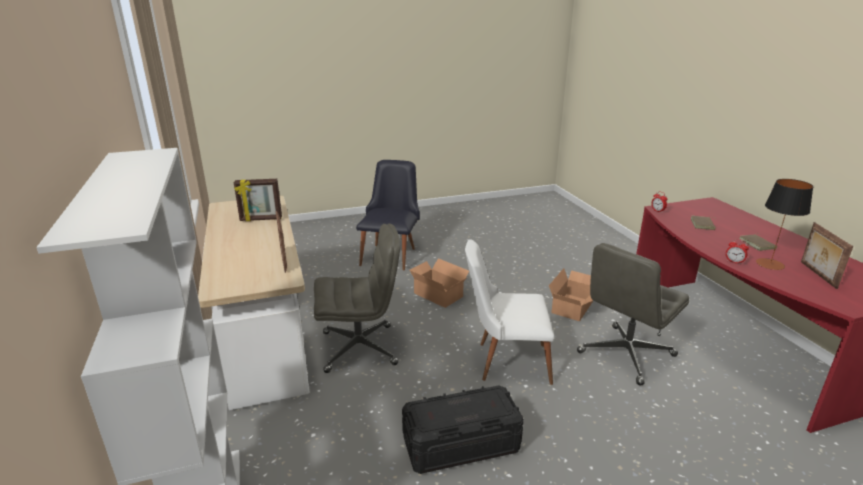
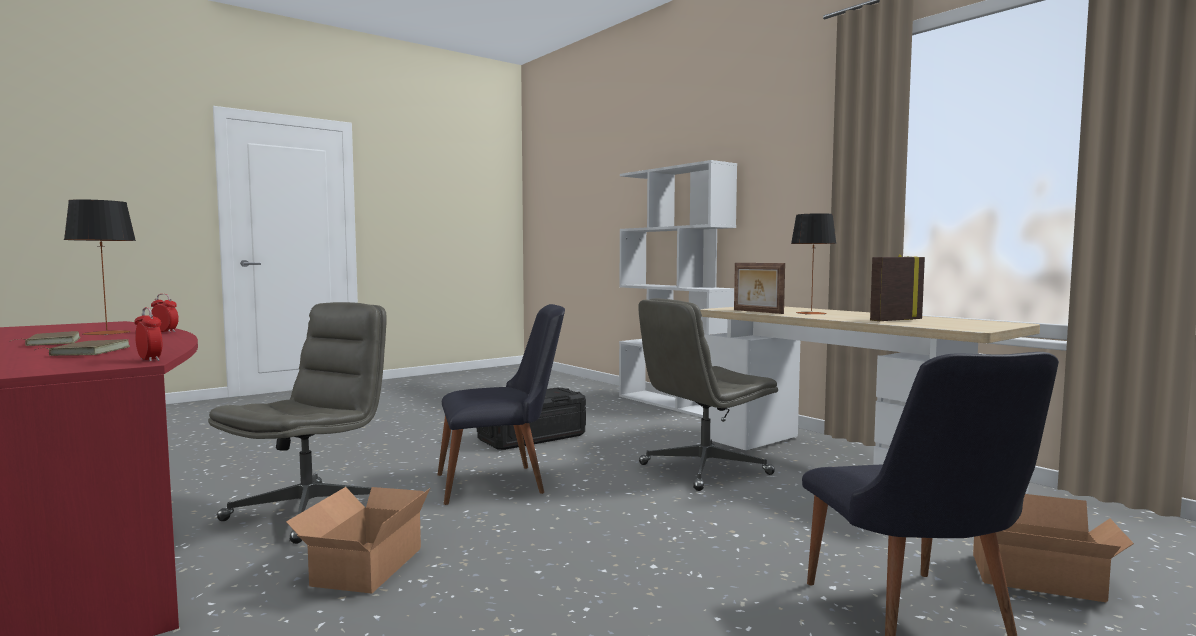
camera: 160 degrees right, 20 degrees down
cardboard box [410,258,469,308] -> cardboard box moved to [973,494,1134,603]
white chair [465,239,554,385] -> black chair [438,304,565,505]
picture frame [801,222,853,289] -> none
none -> table lamp [791,213,836,315]

